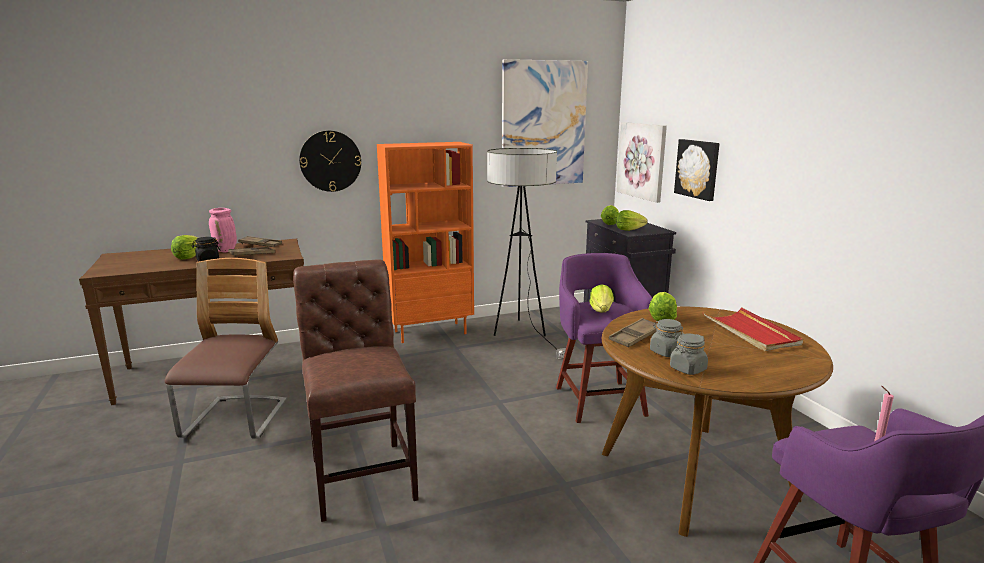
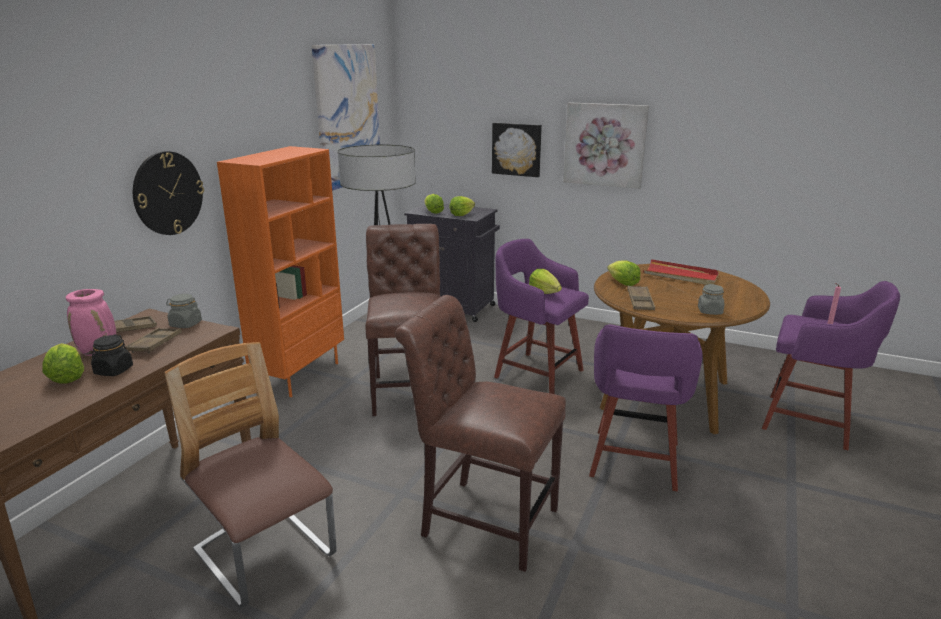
camera: 45 degrees left, 5 degrees up
picture [616,122,667,203] -> picture moved to [563,102,649,189]
grey jar [650,319,684,357] -> grey jar moved to [166,294,202,328]
none -> brown chair [365,224,441,416]
none -> purple stool [589,324,702,491]

